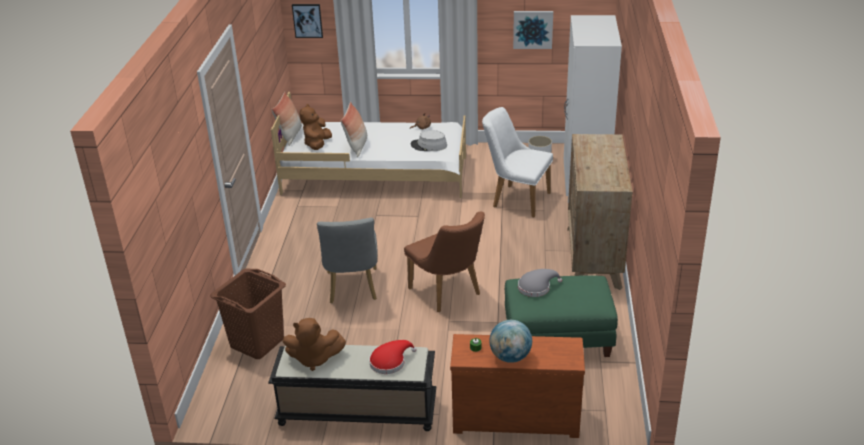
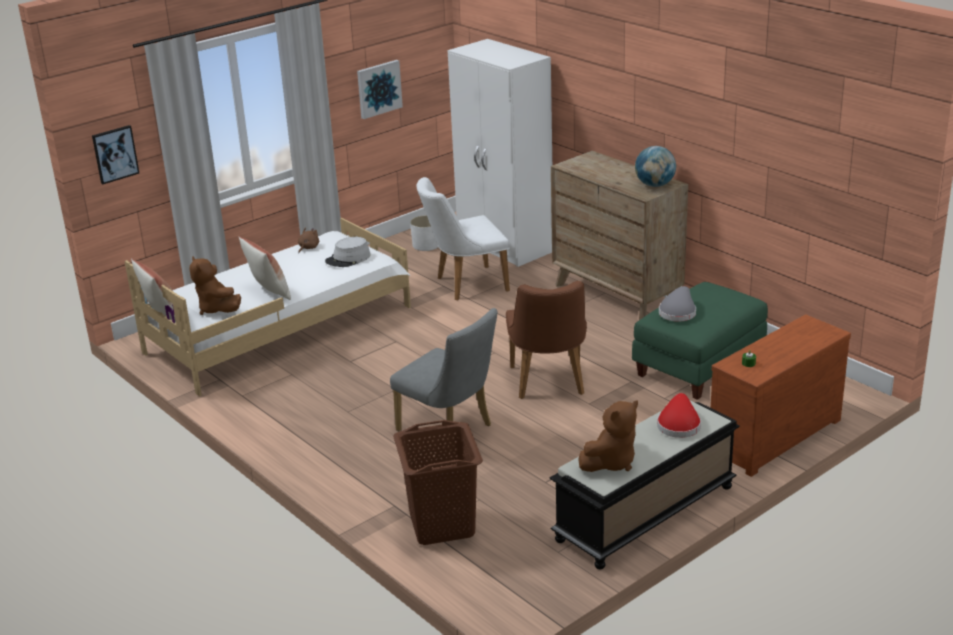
camera: 45 degrees left, 5 degrees down
brown chair [404,212,485,312] -> brown chair turned 75 degrees clockwise [506,281,587,399]
globe [489,320,532,363] -> globe moved to [635,146,676,187]

